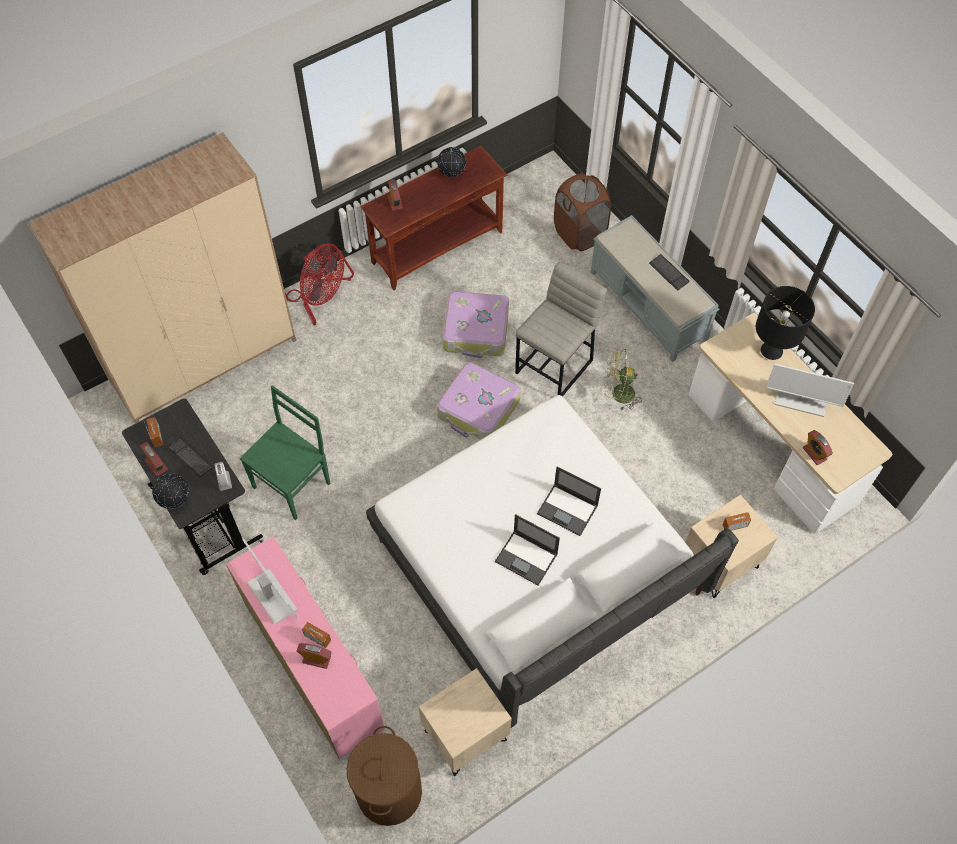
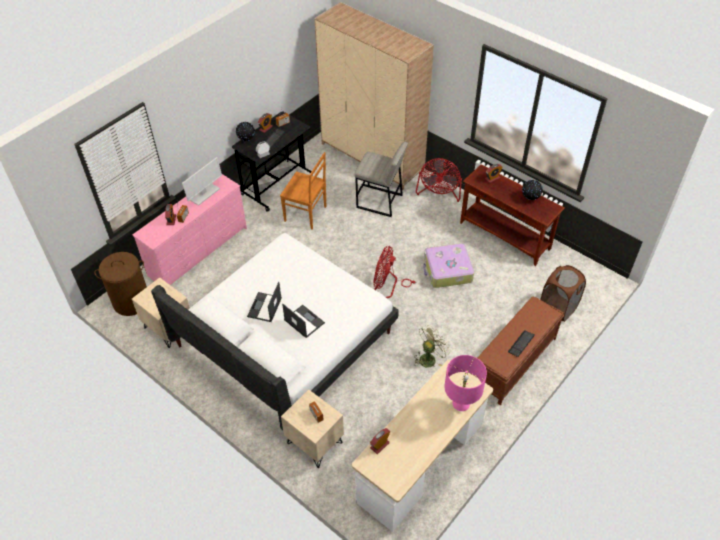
camera: 75 degrees right, 10 degrees down
green chair [240,385,330,520] -> brown chair [280,152,326,230]
suitcase [437,362,520,440] -> red fan [373,246,416,298]
grey chair [515,262,607,396] -> grey chair moved to [354,142,408,217]
laptop [537,466,601,536] -> laptop turned 120 degrees clockwise [282,304,325,338]
grey bench [591,215,719,362] -> brown bench [475,297,564,405]
green fan [604,348,642,411] -> green fan turned 60 degrees clockwise [414,325,450,368]
black table lamp [756,286,815,360] -> pink table lamp [444,355,487,411]
monitor [766,364,854,417] -> none

